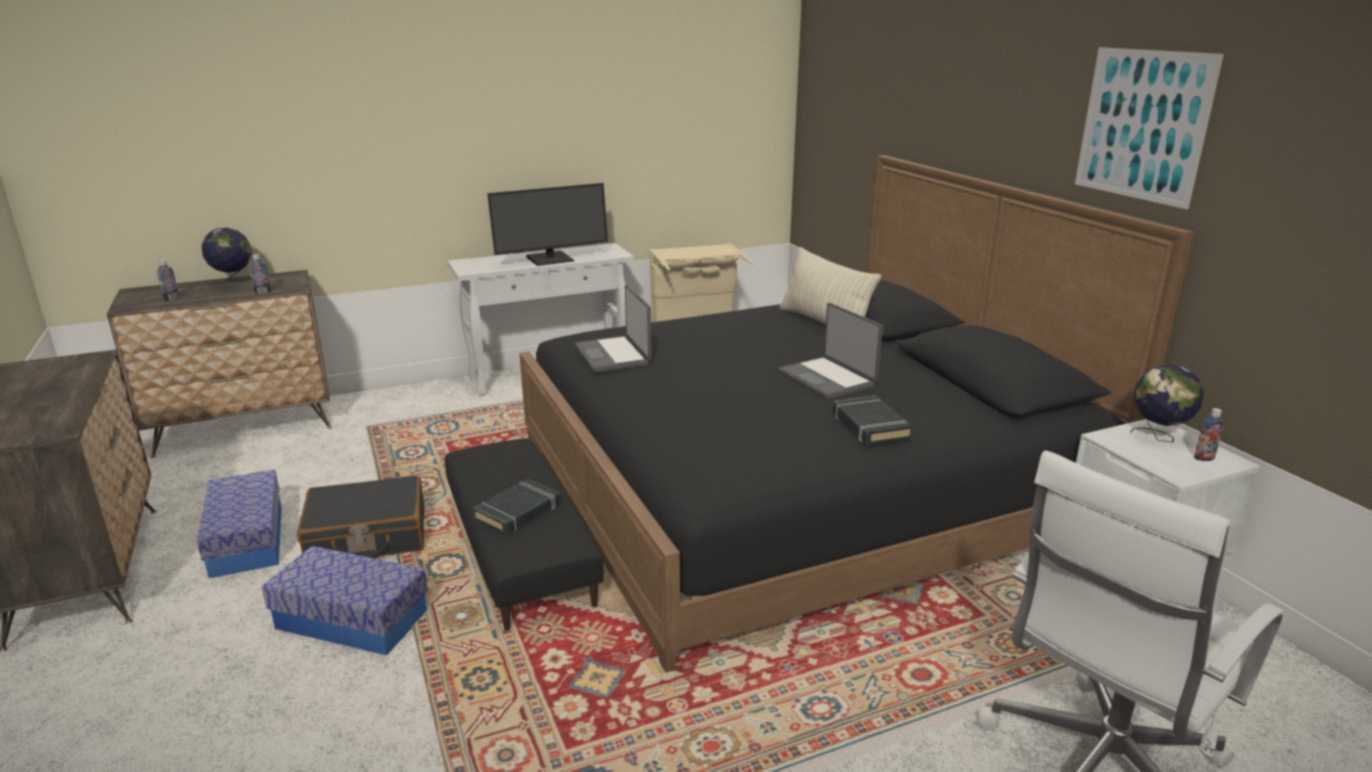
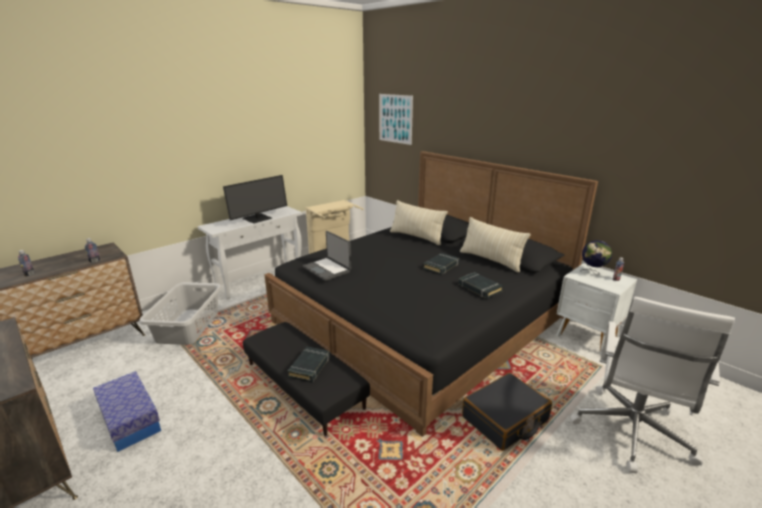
camera: 20 degrees left, 0 degrees up
globe [202,228,253,286] -> none
storage box [261,546,428,655] -> none
black suitcase [297,475,424,559] -> black suitcase moved to [462,373,552,451]
laptop [778,303,883,399] -> black book [423,253,460,275]
picture [1075,47,1224,209] -> picture moved to [379,94,413,145]
none -> grey laundry basket [139,282,222,345]
none -> beige pillow [460,217,530,272]

